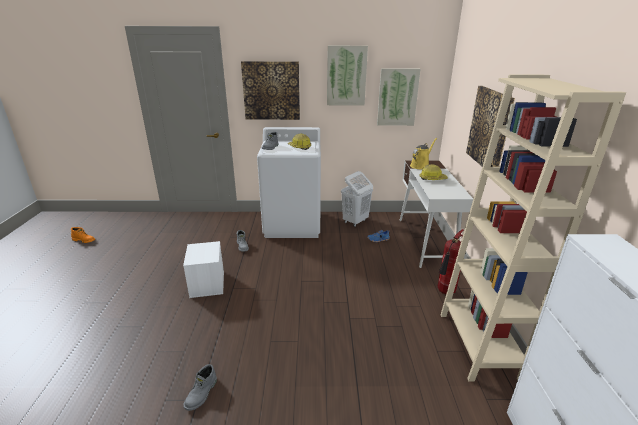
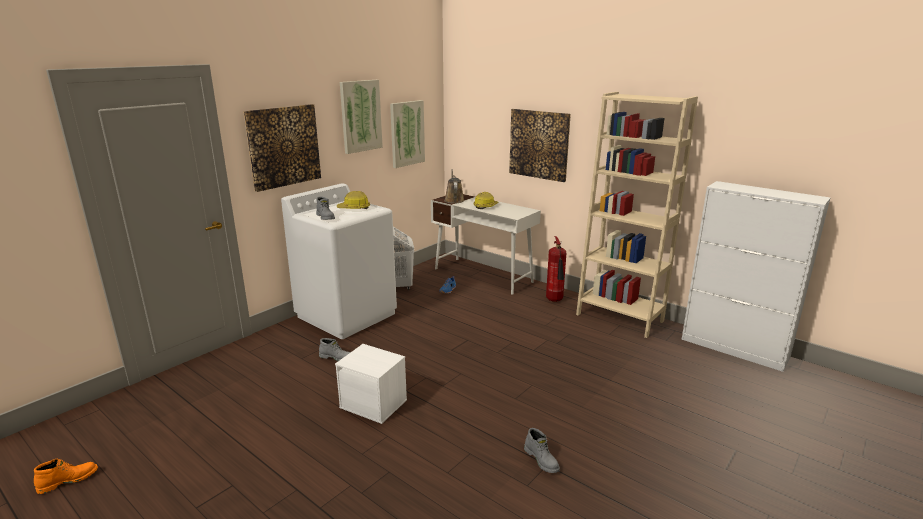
camera: 50 degrees left, 5 degrees down
yellow watering can [410,138,437,169] -> brown watering can [444,169,464,204]

